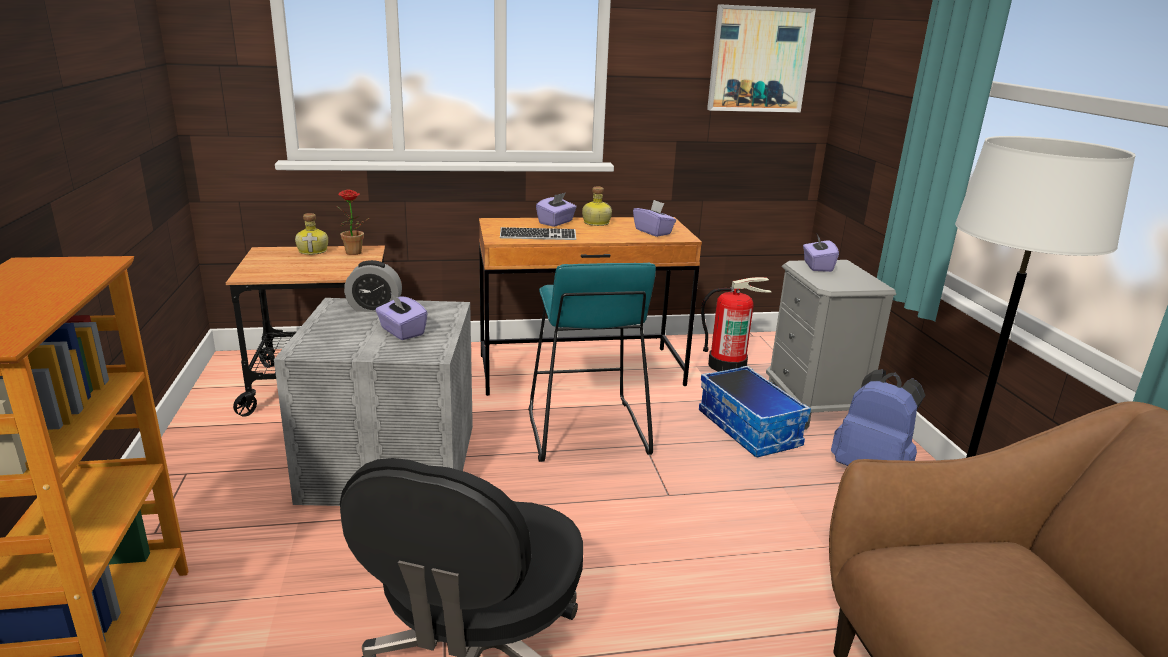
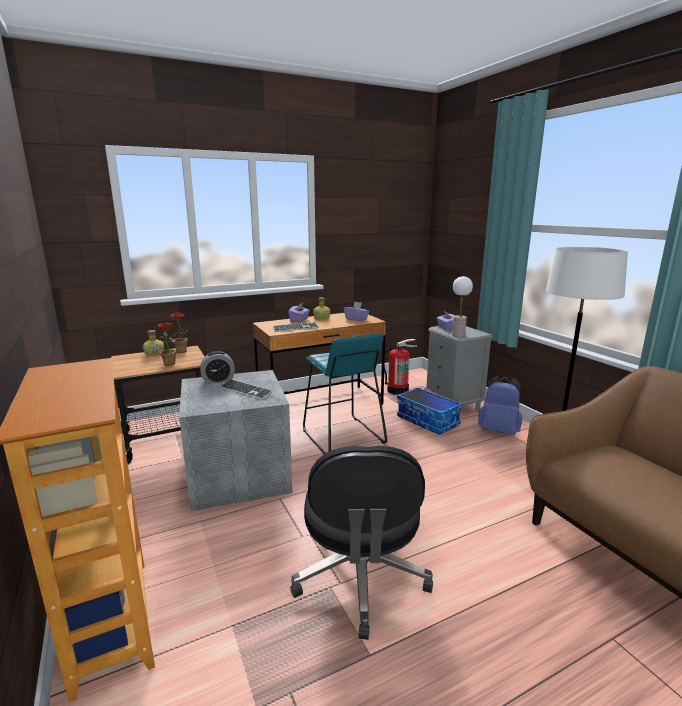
camera: 15 degrees left, 5 degrees down
purple tissue box [375,292,428,340] -> keyboard [220,379,273,400]
picture [707,4,816,112] -> none
none -> potted plant [154,323,176,366]
none -> table lamp [452,276,473,337]

